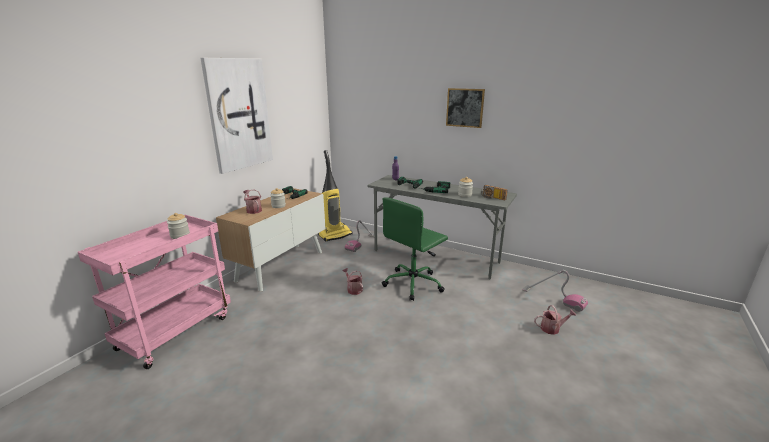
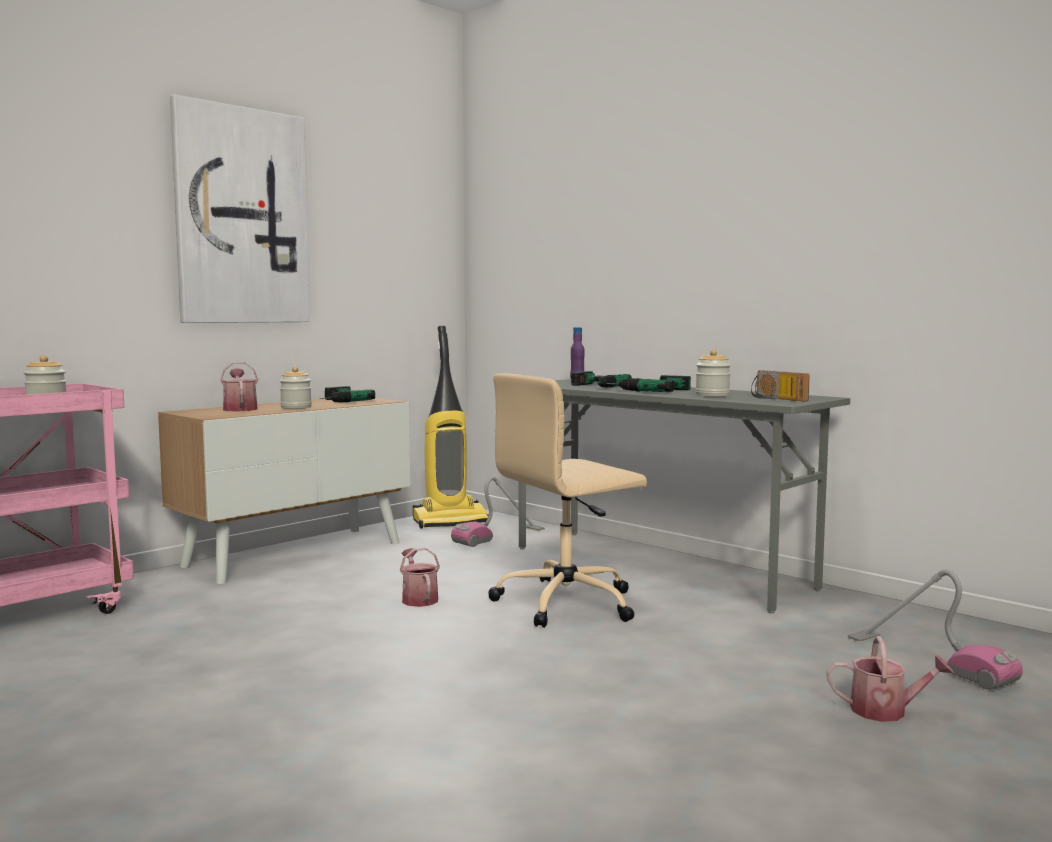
camera: 15 degrees right, 15 degrees down
green office chair [382,197,448,301] -> beige office chair [488,373,647,628]
picture [446,88,485,128] -> none

